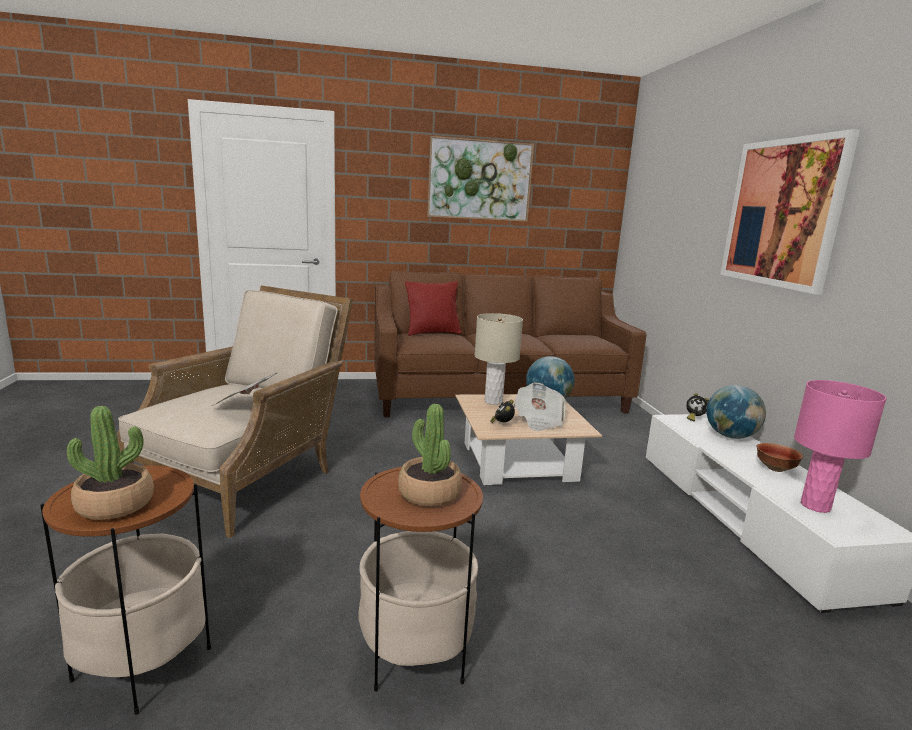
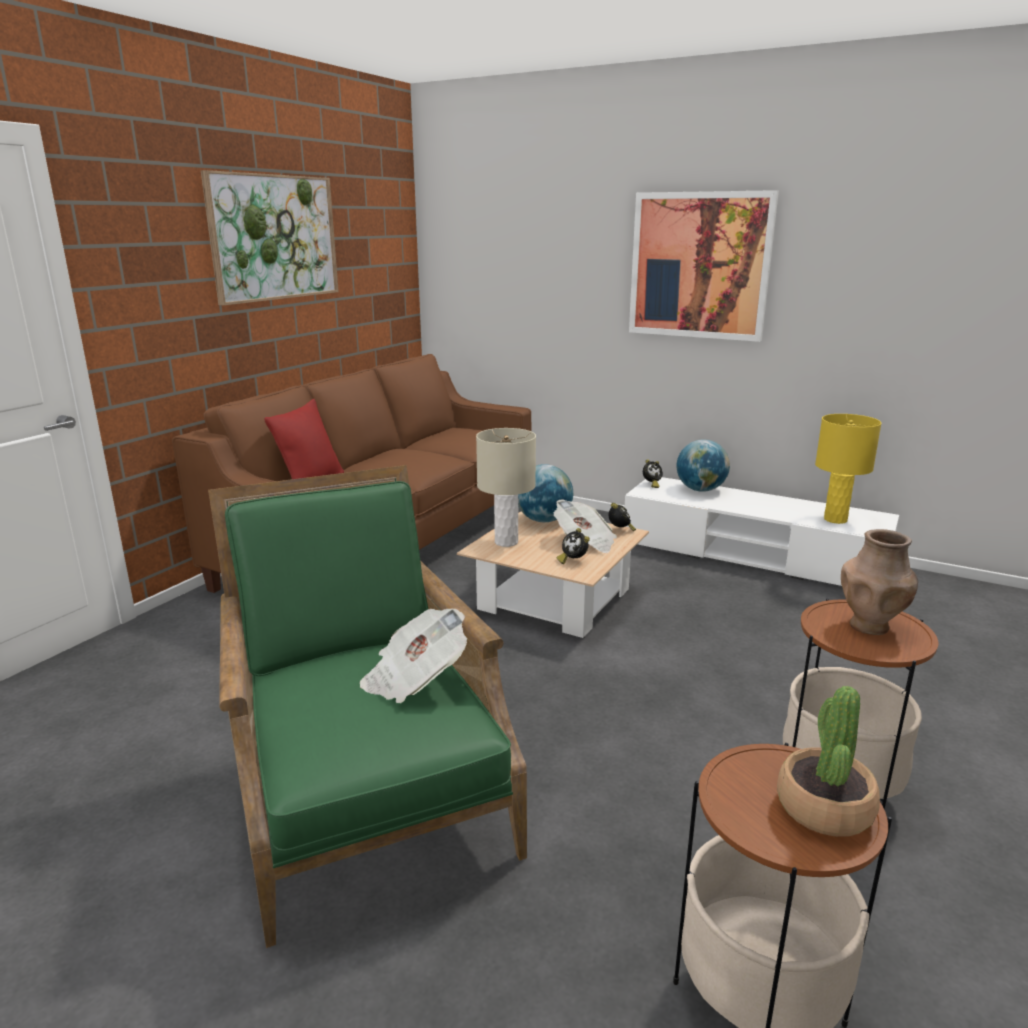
camera: 50 degrees left, 5 degrees up
beige armchair [117,285,353,538] -> green armchair [208,465,527,948]
potted plant [398,404,462,507] -> brown vase [841,529,918,635]
bowl [757,443,803,472] -> none
pink table lamp [794,380,886,513] -> yellow table lamp [815,414,882,524]
none -> alarm clock [608,503,636,531]

